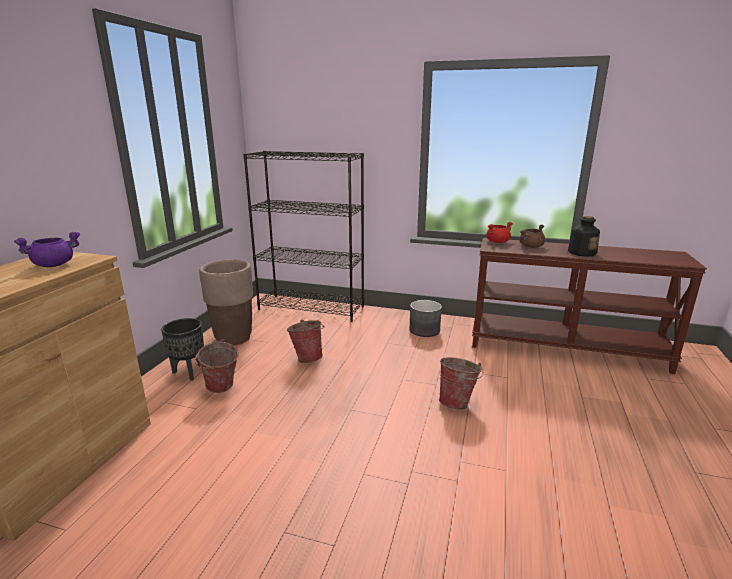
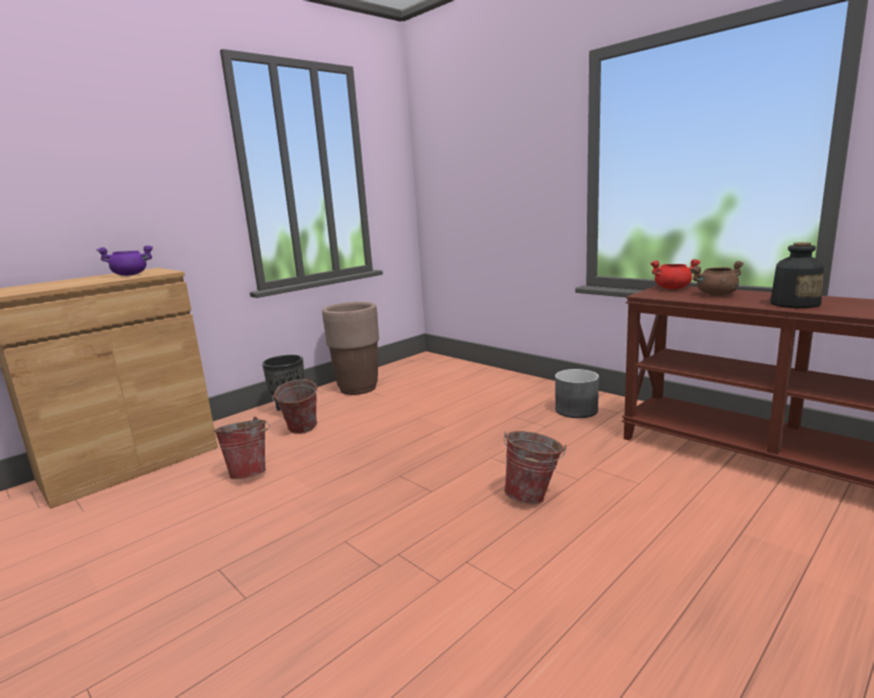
camera: 30 degrees right, 5 degrees down
black bookcase [243,151,364,322] -> none
bucket [287,320,324,363] -> bucket moved to [214,417,270,479]

